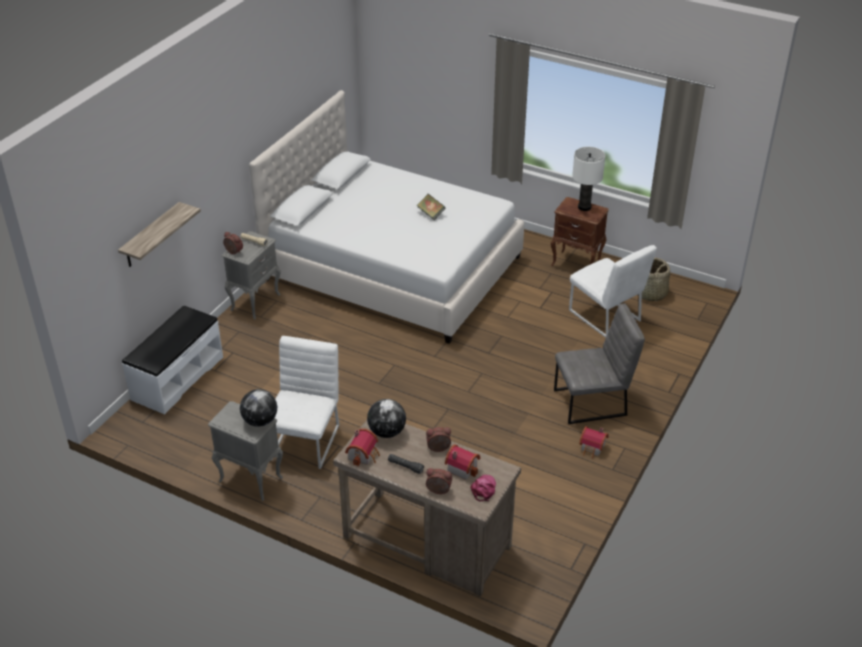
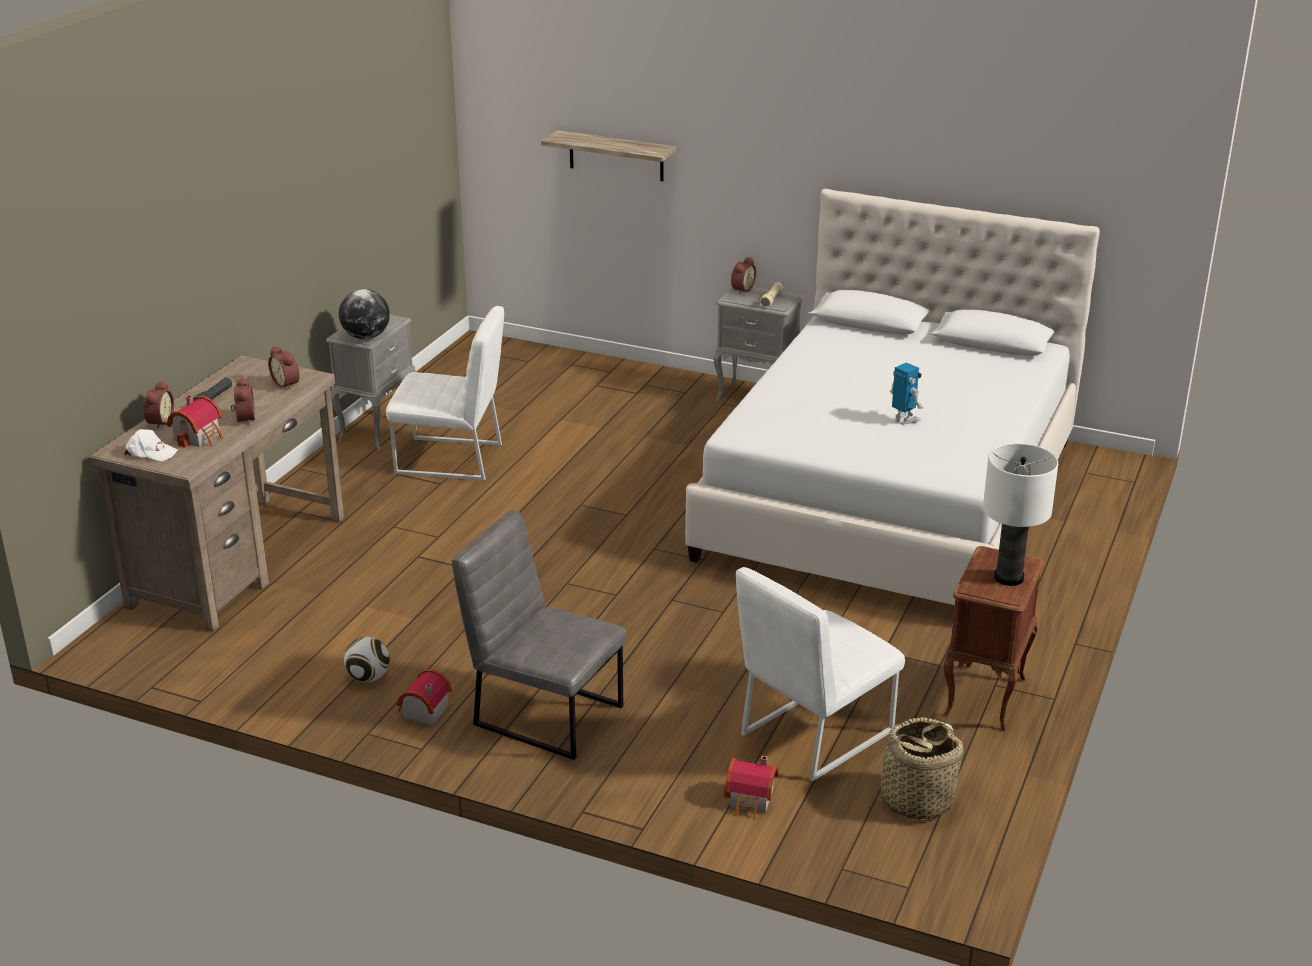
camera: 85 degrees right, 10 degrees down
white bench [122,306,223,414] -> none
toy house [345,429,380,466] -> toy house moved to [724,756,779,819]
globe [367,399,406,438] -> alarm clock [268,346,300,390]
book [416,194,446,220] -> toy robot [890,363,924,425]
pink cap [470,475,496,501] -> white cap [124,429,178,461]
grey chair [554,303,645,424] -> grey chair turned 135 degrees clockwise [452,510,626,760]
none -> football [344,637,390,682]

